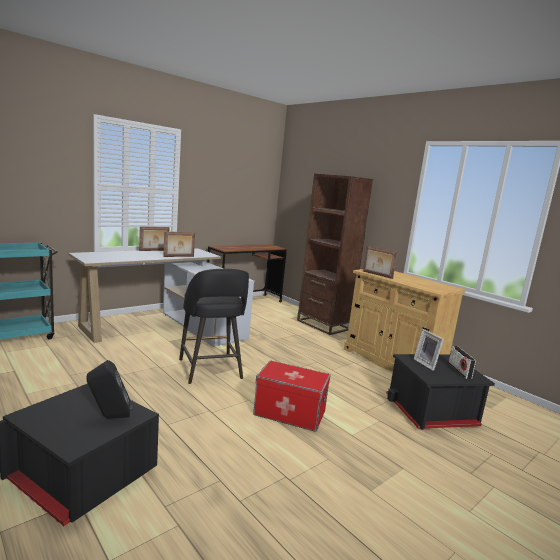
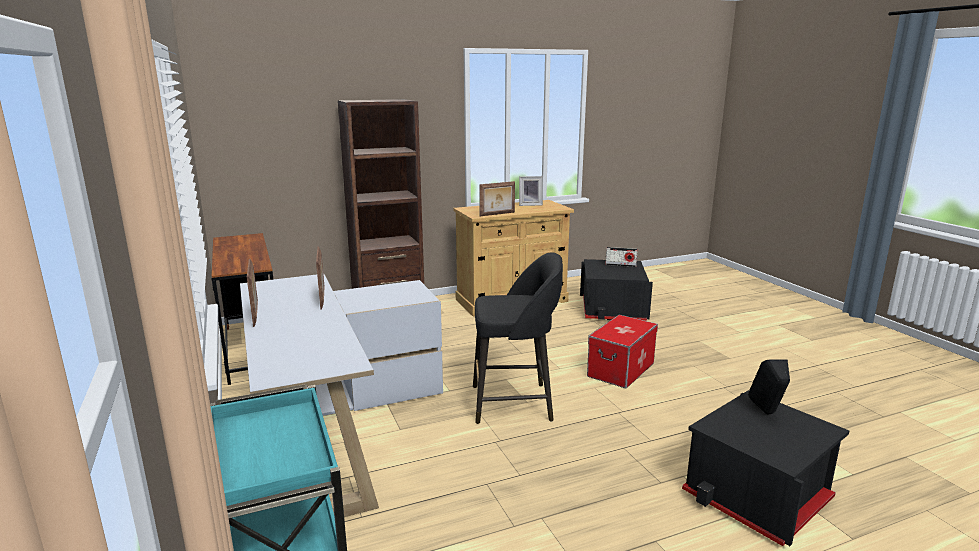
camera: 70 degrees left, 5 degrees up
picture frame [414,329,444,371] -> picture frame moved to [519,176,543,206]

